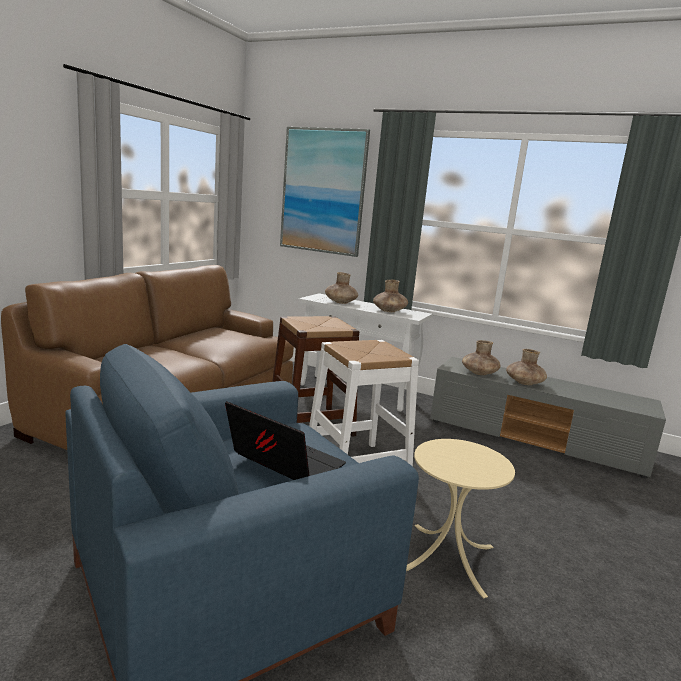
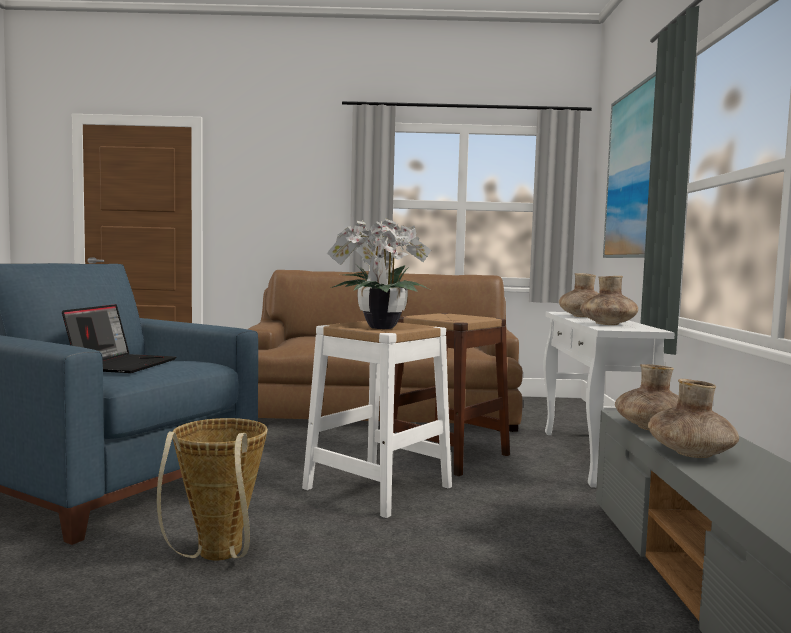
camera: 65 degrees right, 10 degrees down
beige side table [406,439,515,598] -> basket [157,418,268,560]
none -> potted plant [327,218,431,329]

